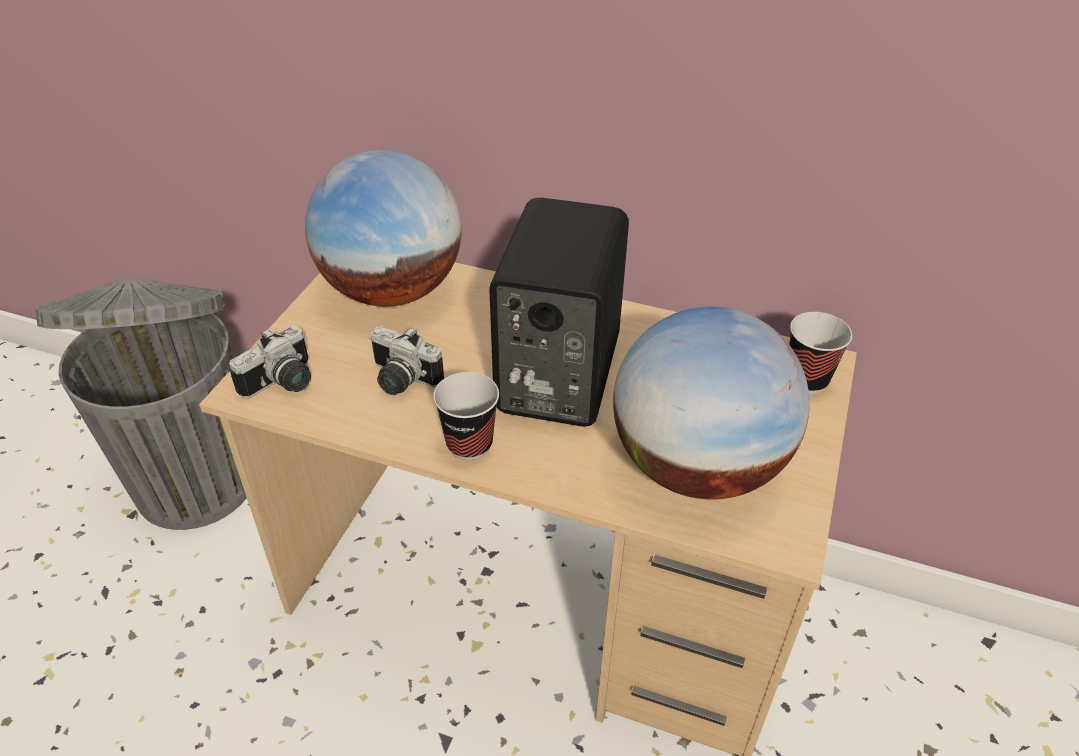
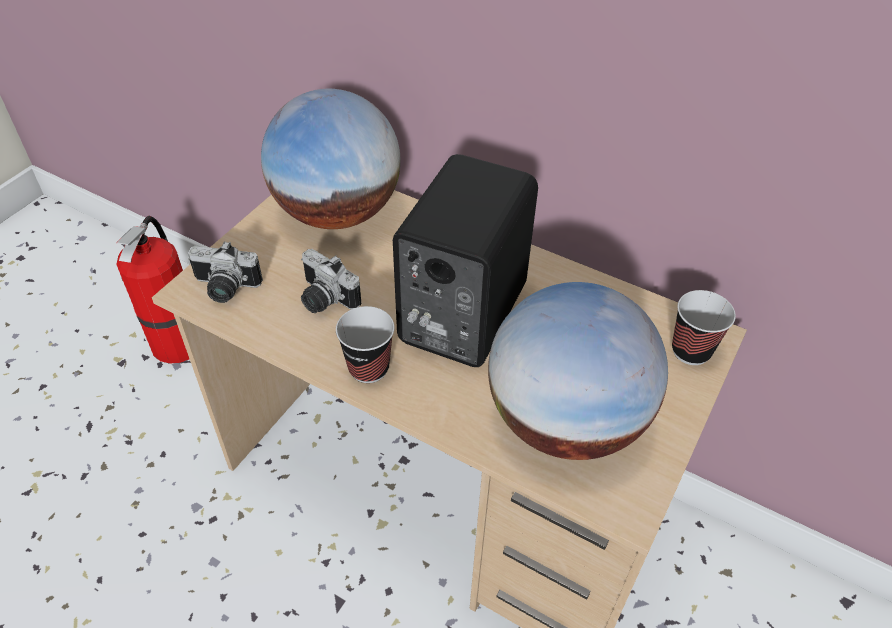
camera: 10 degrees right, 5 degrees up
grey trash can [35,278,247,530] -> fire extinguisher [116,216,189,364]
camera [229,326,311,398] -> camera turned 45 degrees clockwise [188,241,263,303]

